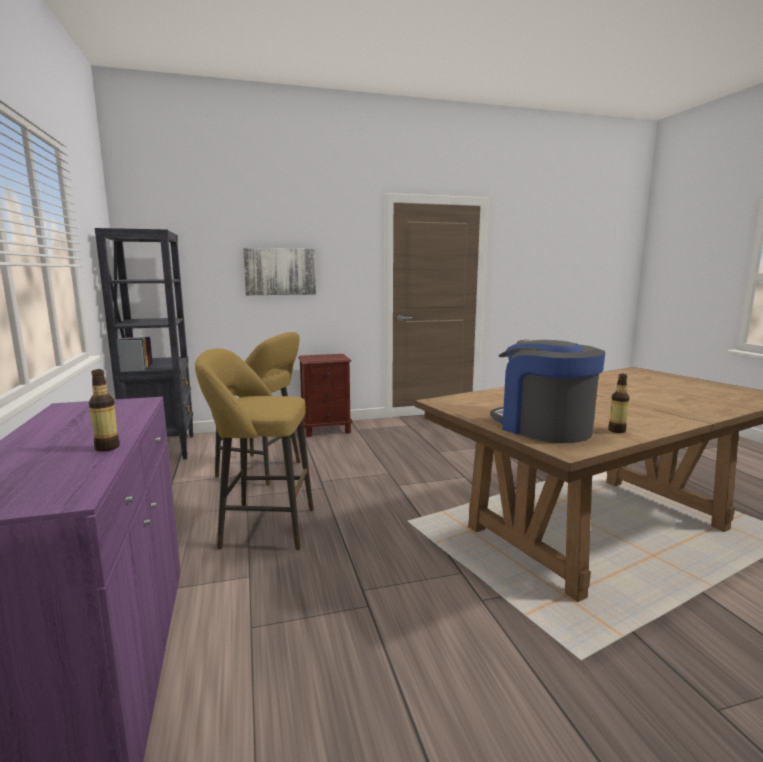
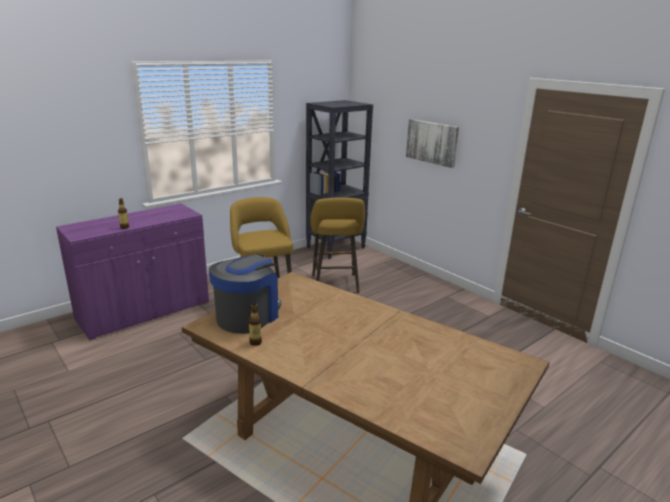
camera: 65 degrees right, 10 degrees up
brown nightstand [298,354,352,437] -> none

